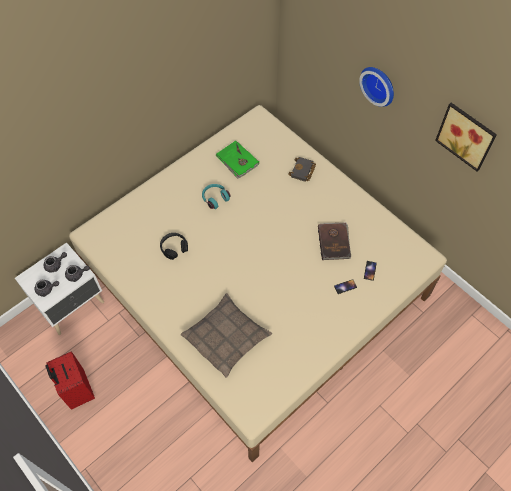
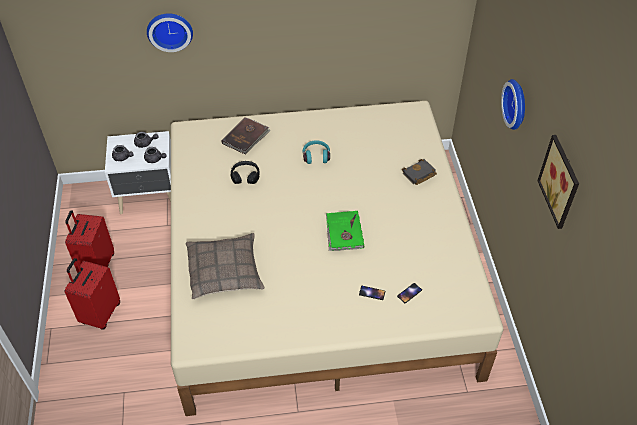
camera: 35 degrees right, 10 degrees down
green book [216,141,259,179] -> green book moved to [326,211,364,251]
brown book [318,222,351,260] -> brown book moved to [222,117,271,155]
none -> red suitcase [65,258,120,330]
none -> wall clock [147,13,193,52]

